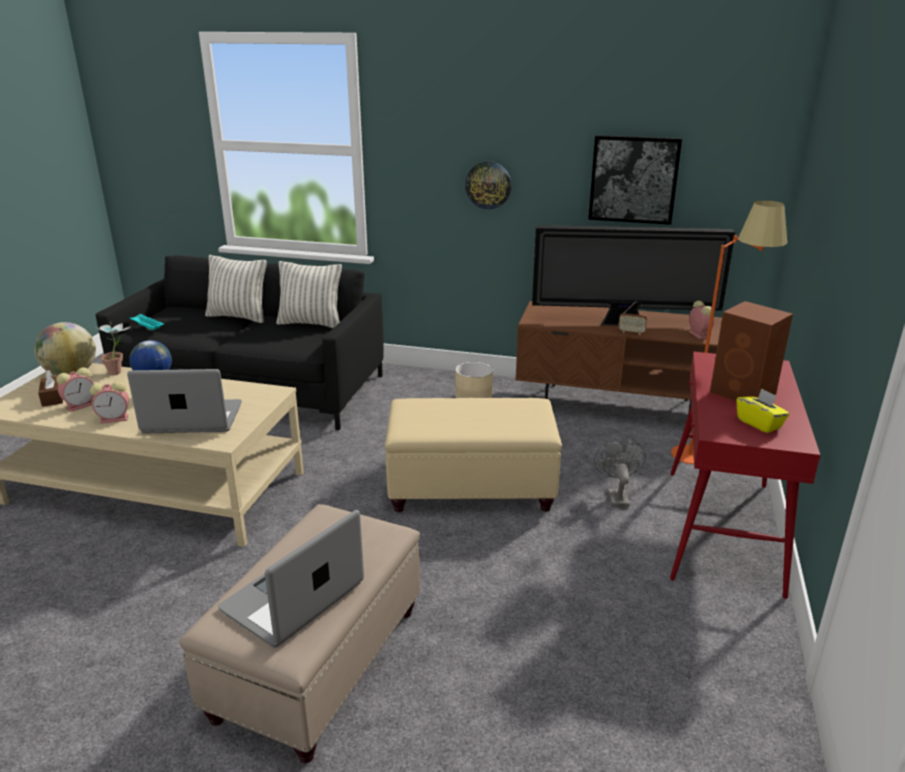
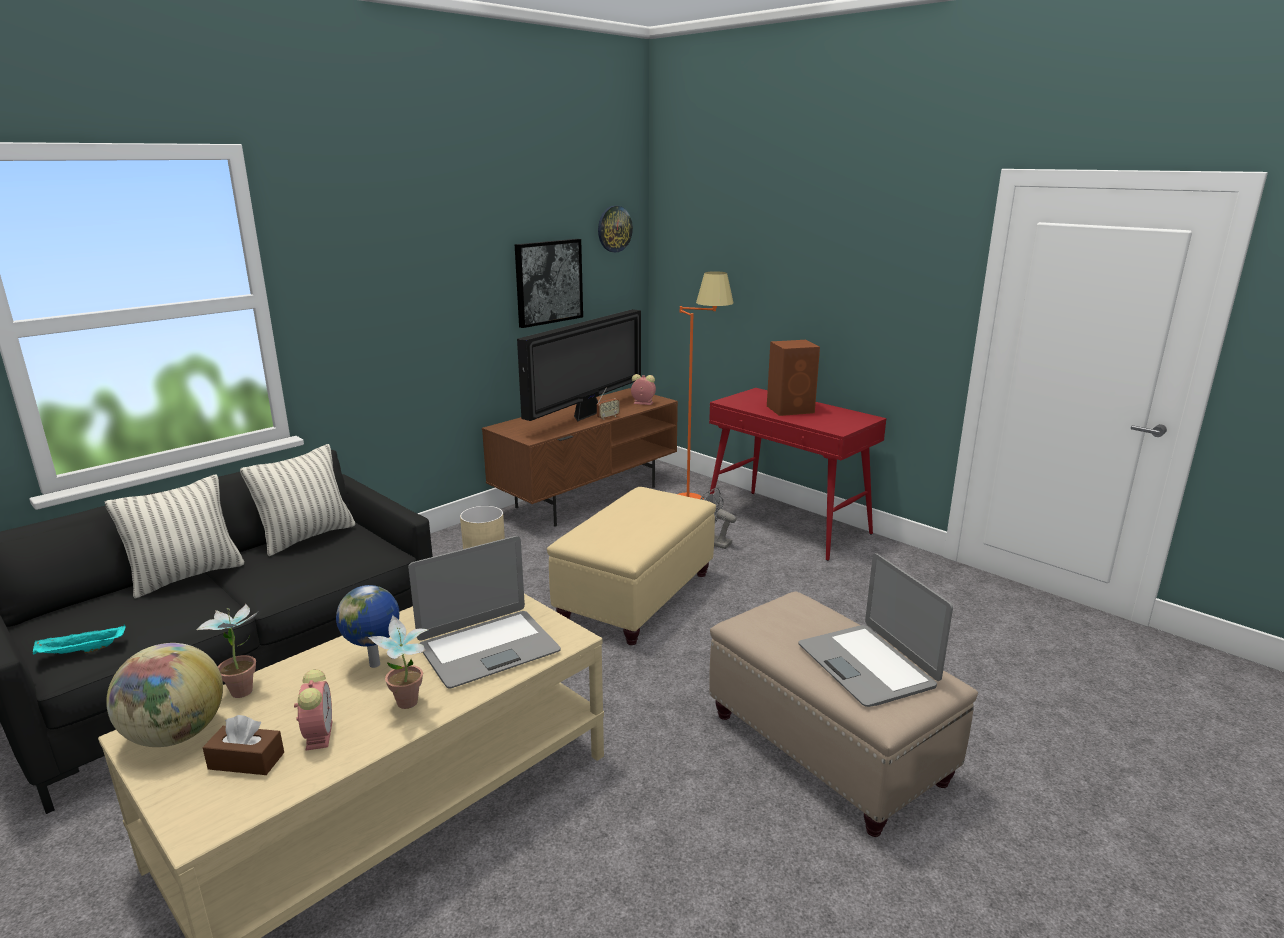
camera: 60 degrees left, 5 degrees down
alarm clock [90,381,129,424] -> potted plant [368,615,428,709]
laptop [127,369,242,434] -> laptop turned 150 degrees counterclockwise [408,536,561,689]
wall clock [465,161,512,209] -> wall clock moved to [598,206,633,253]
yellow tissue box [736,388,790,433] -> none

